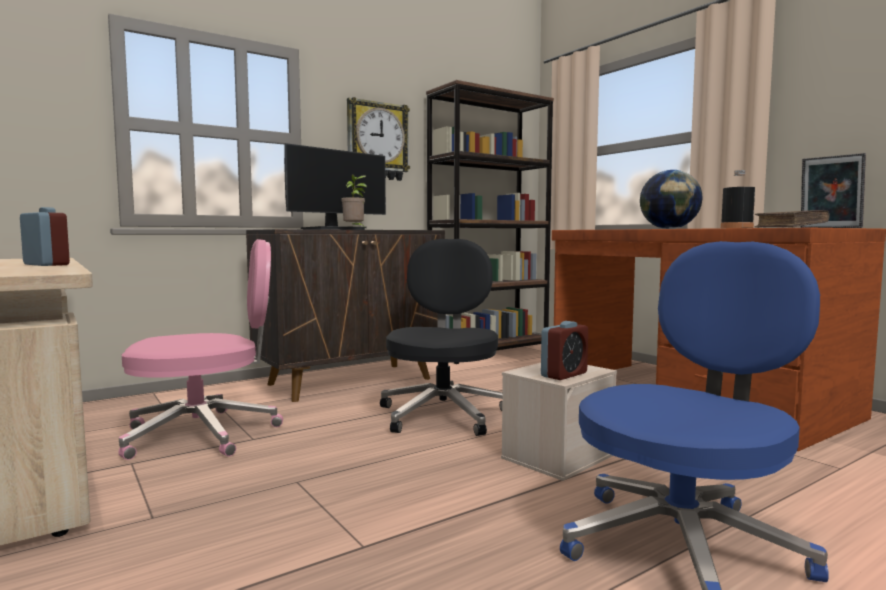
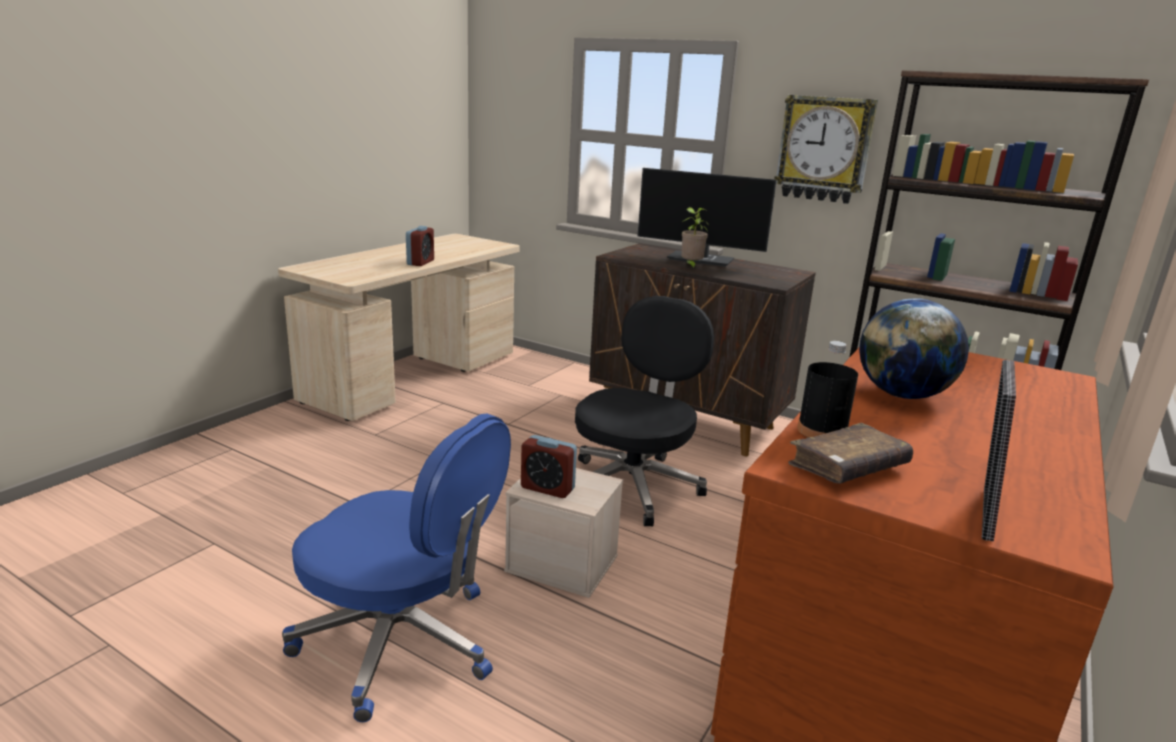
camera: 65 degrees right, 15 degrees up
pink office chair [118,239,283,460] -> none
black office chair [380,239,502,436] -> black office chair turned 45 degrees counterclockwise [575,296,714,526]

